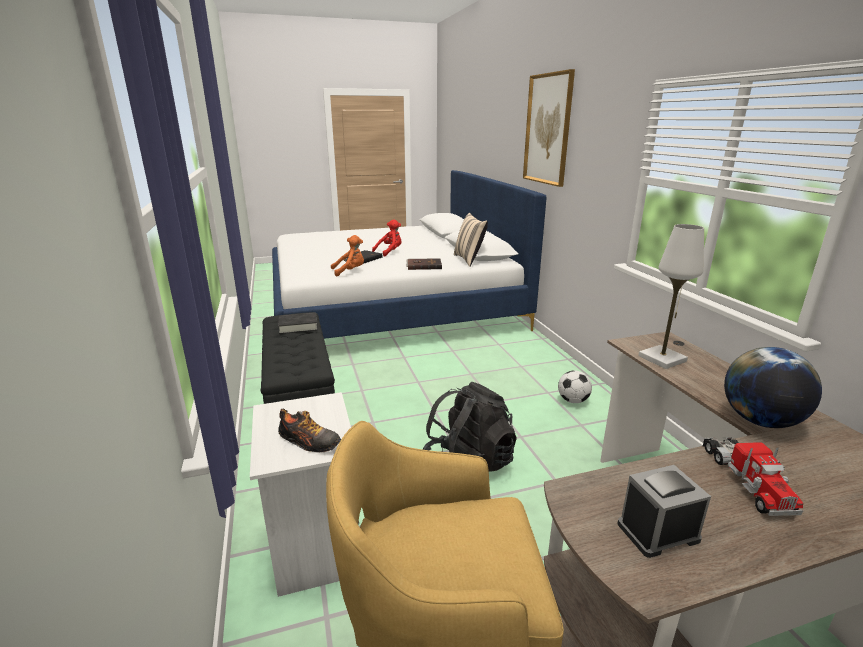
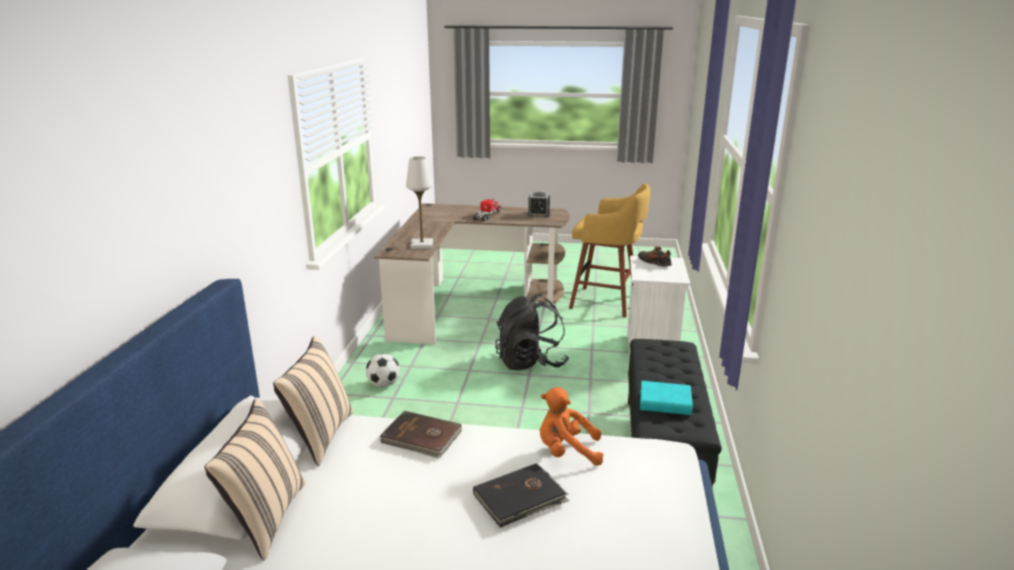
camera: 155 degrees left, 0 degrees up
black book [278,312,318,334] -> turquoise book [640,381,693,415]
red plush toy [372,220,402,257] -> none
picture [523,69,575,187] -> none
globe [724,347,822,428] -> none
none -> beige pillow [204,399,306,561]

